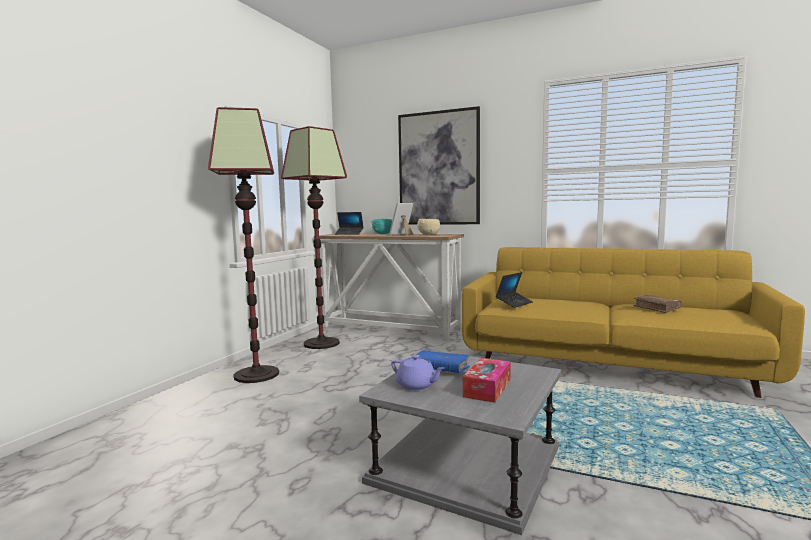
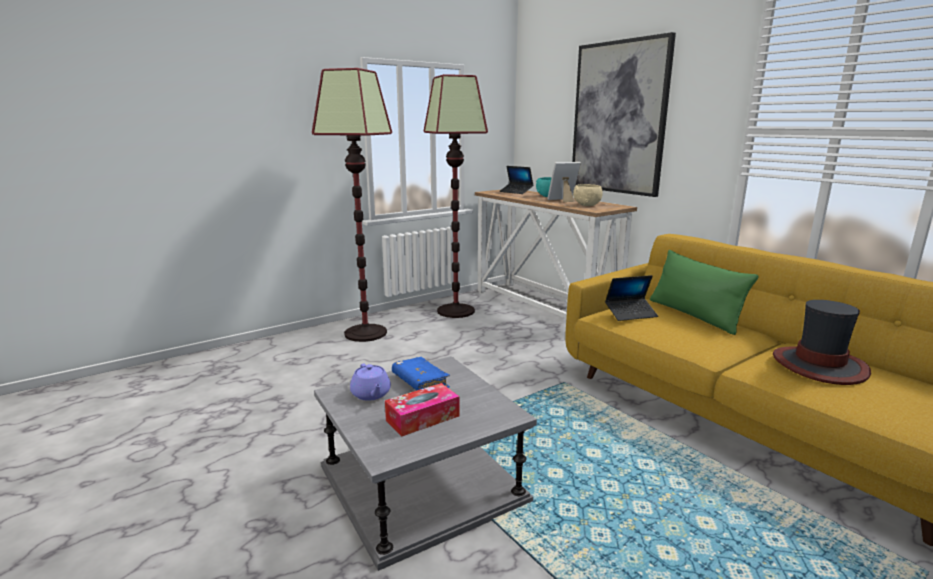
camera: 30 degrees right, 10 degrees up
brown book [633,295,682,313] -> hat [773,300,871,385]
none -> green pillow [650,250,759,335]

